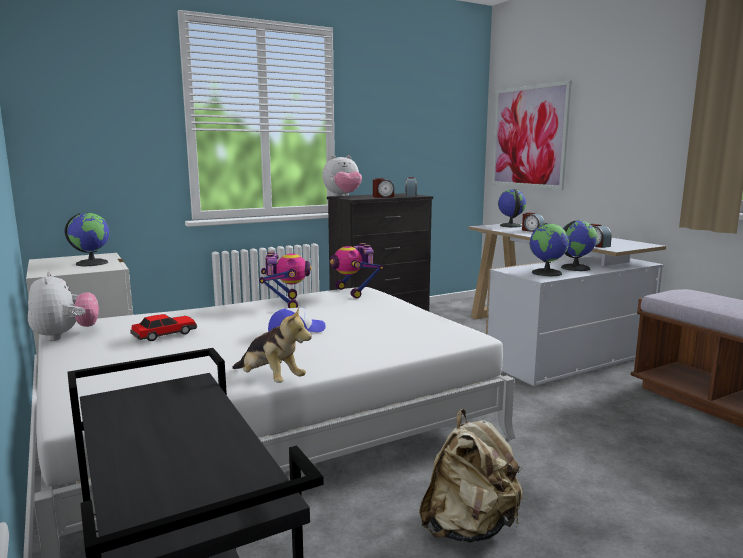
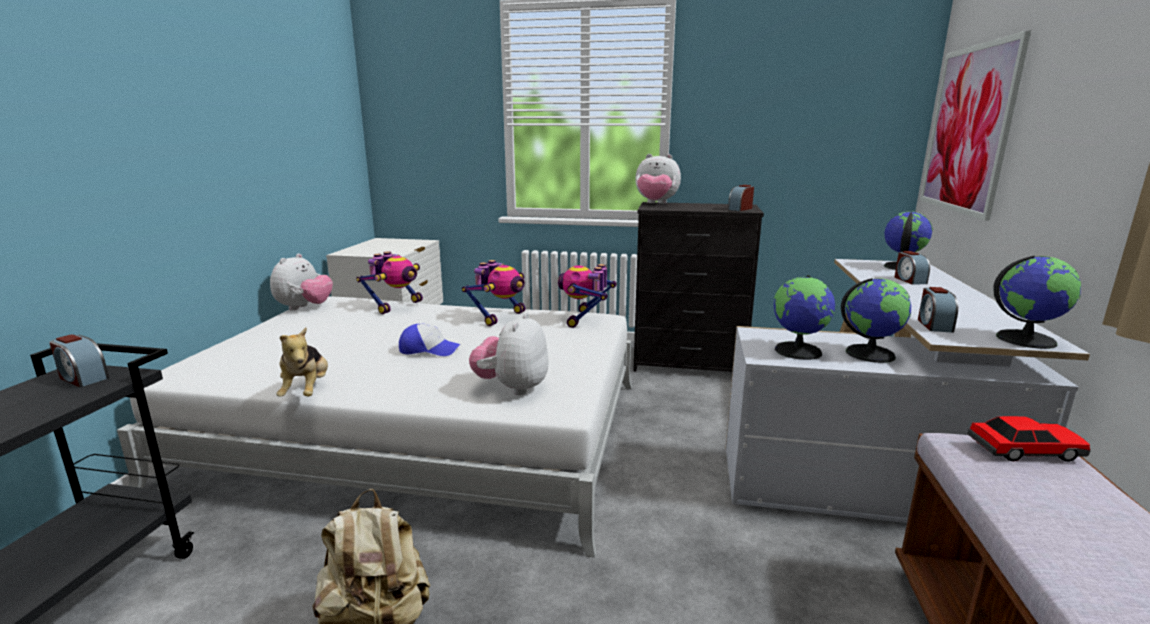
camera: 40 degrees right, 5 degrees up
globe [65,213,109,266] -> globe moved to [993,256,1081,349]
toy car [130,314,197,341] -> toy car moved to [968,416,1091,462]
alarm clock [373,178,394,198] -> alarm clock moved to [49,334,109,387]
none -> toy robot [356,251,423,314]
none -> plush toy [469,312,549,395]

